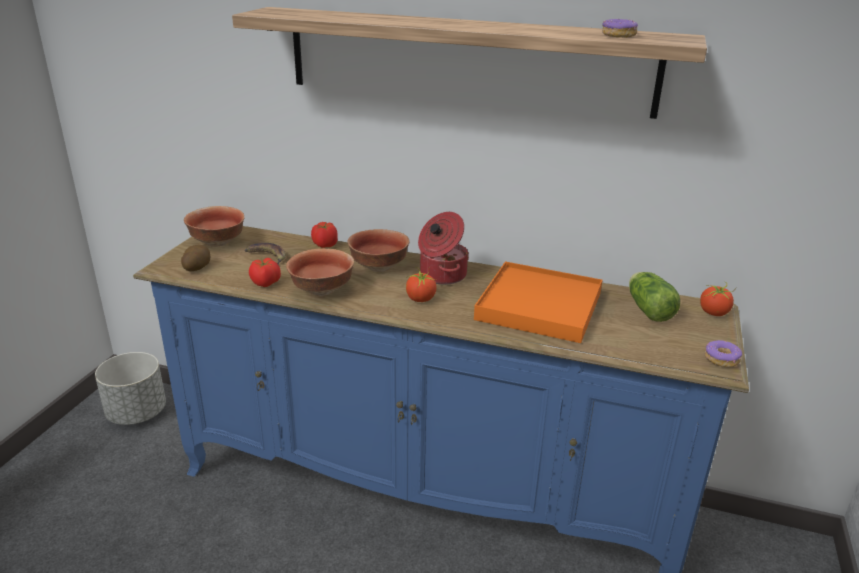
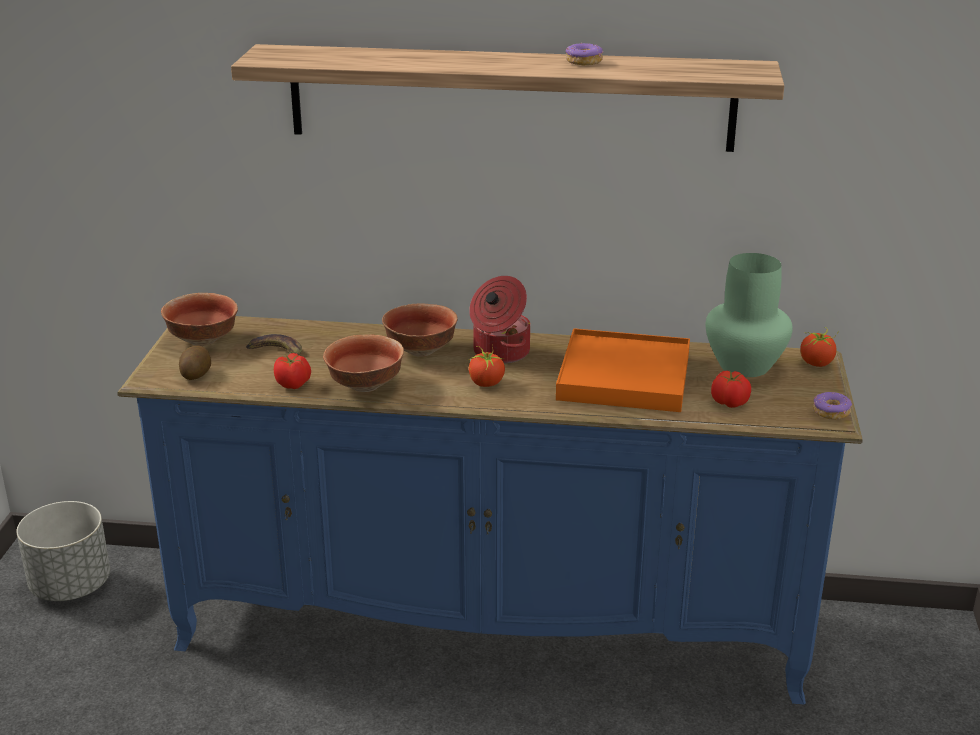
camera: 10 degrees left, 0 degrees up
tomato [311,222,338,248] -> tomato moved to [711,371,751,408]
donut [602,18,638,37] -> donut moved to [566,43,603,65]
lettuce [629,272,680,322] -> green vase [706,253,793,377]

